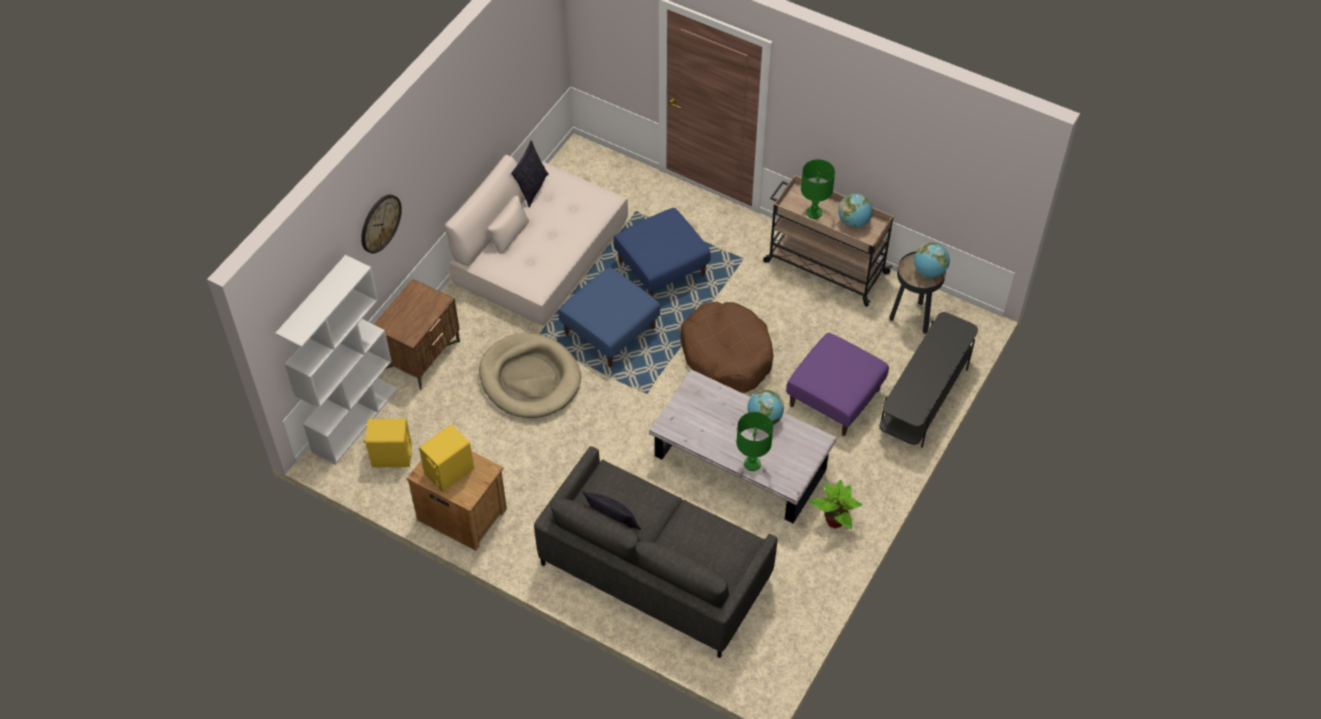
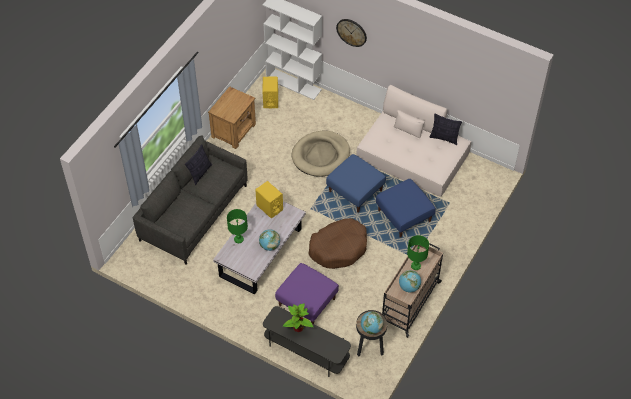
camera: 90 degrees right, 0 degrees up
brown nightstand [374,279,460,390] -> none
yellow speaker [419,424,474,492] -> yellow speaker moved to [255,181,283,218]
potted plant [809,480,862,529] -> potted plant moved to [283,303,314,332]

